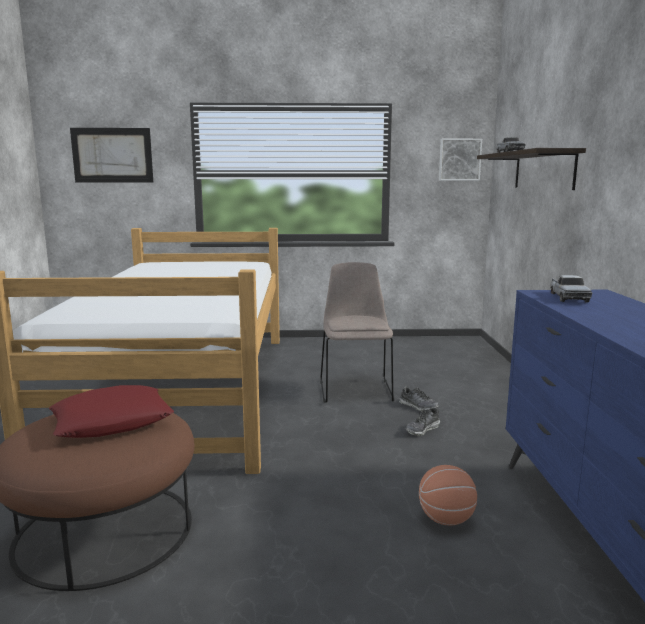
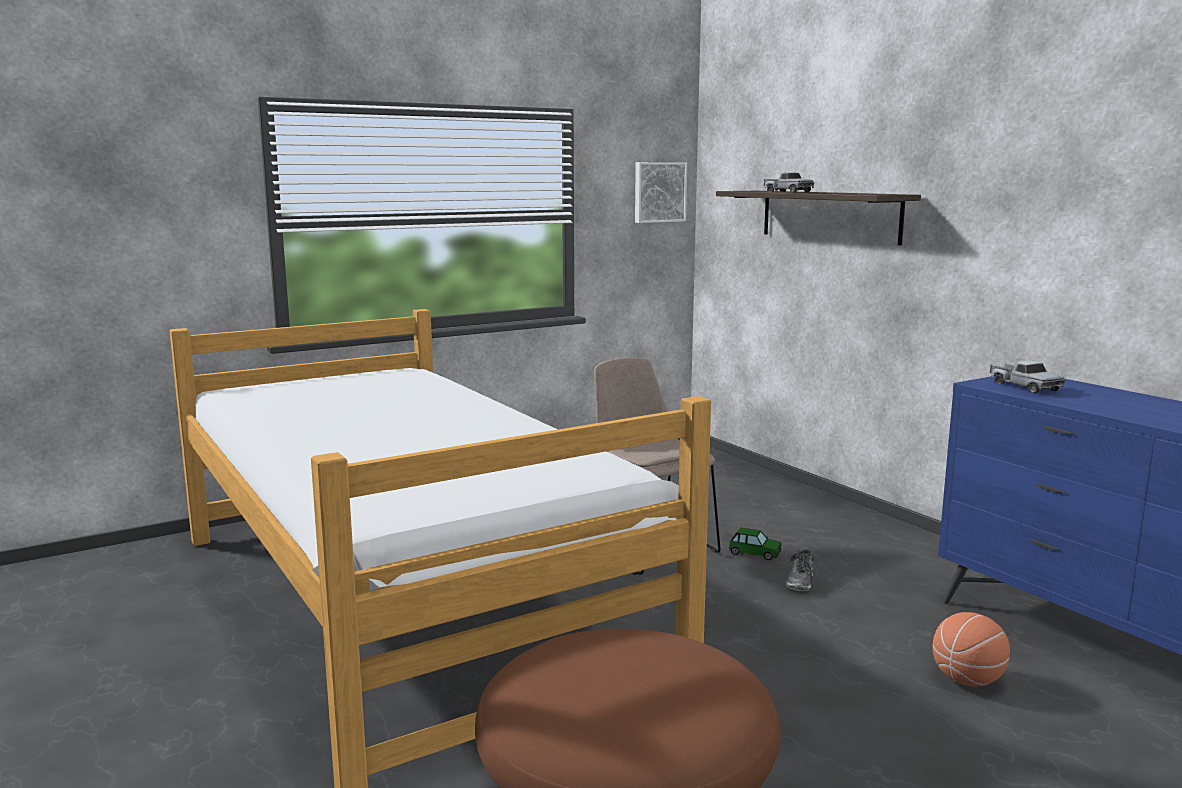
camera: 30 degrees left, 0 degrees up
red pillow [49,385,174,438] -> none
picture [70,128,153,183] -> none
shoe [399,386,439,411] -> toy car [729,528,782,560]

